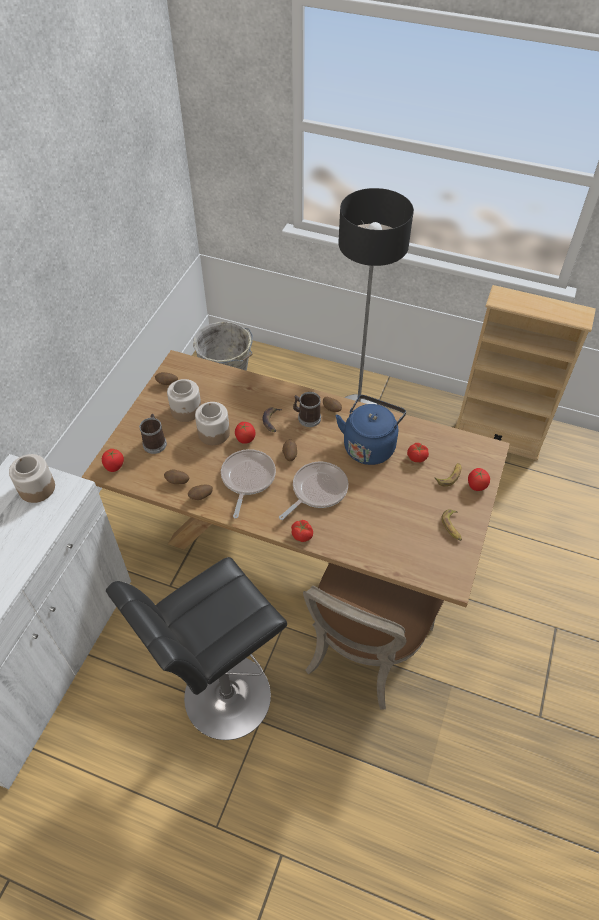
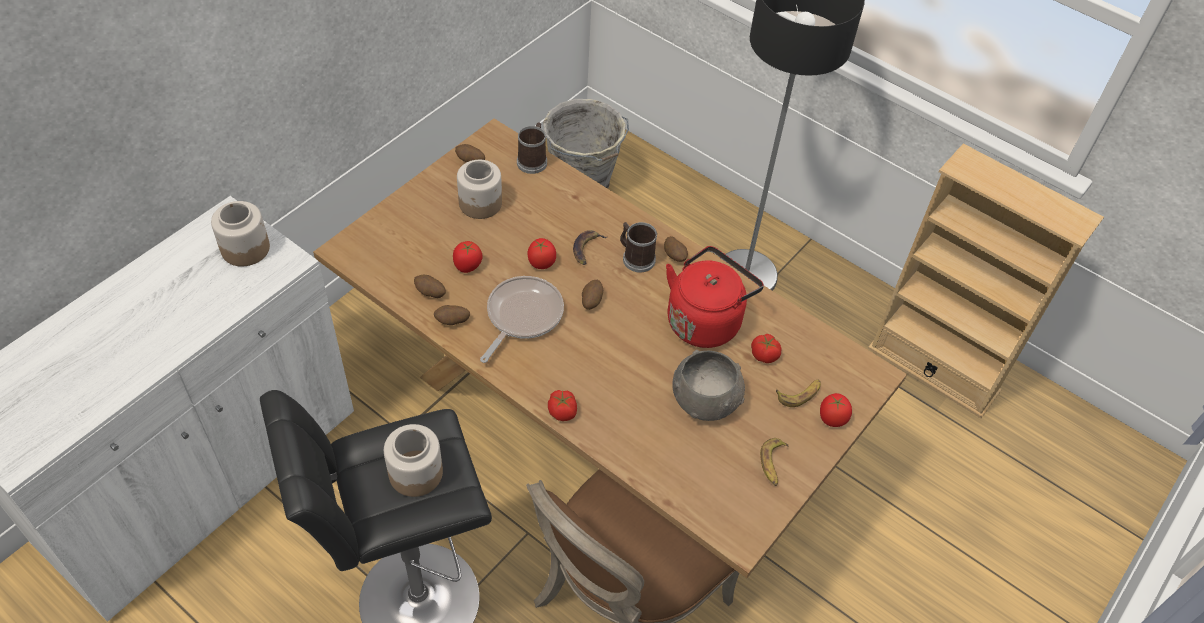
camera: 15 degrees right, 0 degrees up
tomato [102,449,124,472] -> tomato moved to [453,241,483,273]
mug [139,414,167,454] -> mug moved to [517,122,547,174]
jar [195,402,230,445] -> jar moved to [384,424,443,497]
frying pan [279,461,348,520] -> none
blue kettle [336,395,406,465] -> red kettle [666,246,764,348]
none -> grey bowl [672,350,745,421]

